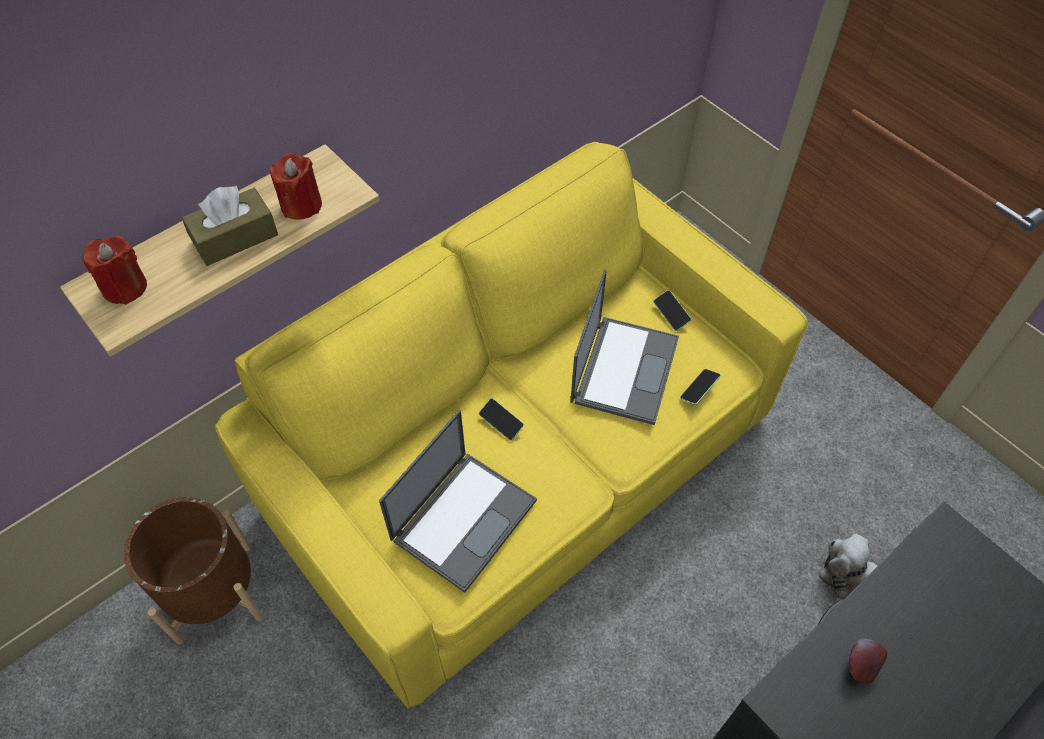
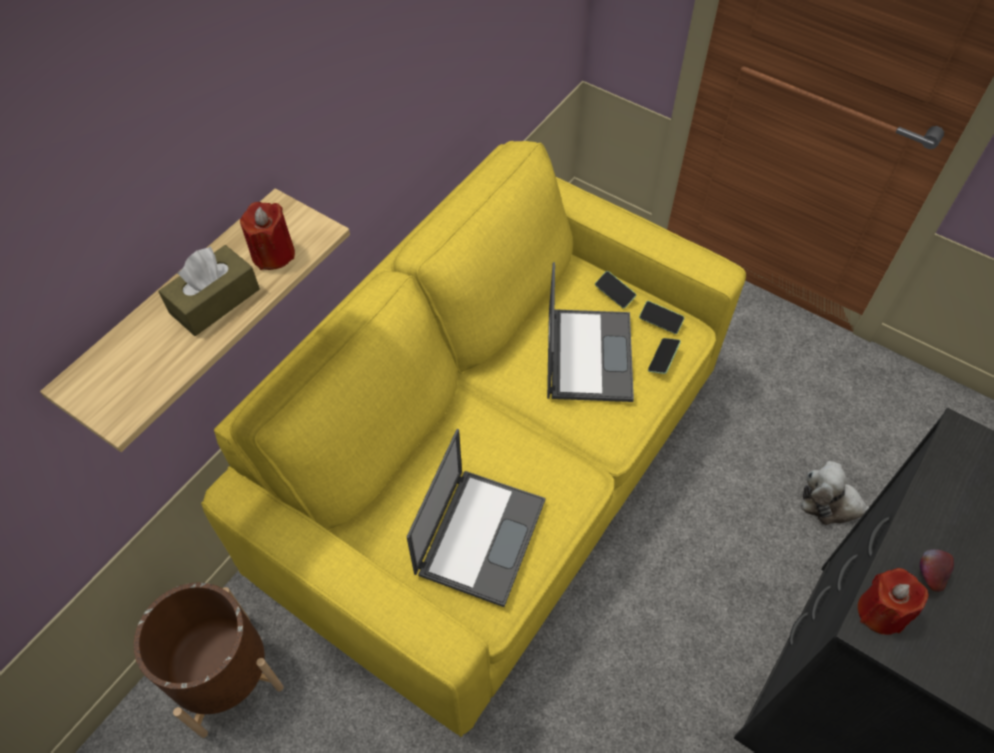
camera: 15 degrees left, 0 degrees up
red candle [82,236,147,305] -> red candle moved to [858,568,928,635]
phone [479,398,524,441] -> phone moved to [639,301,685,334]

